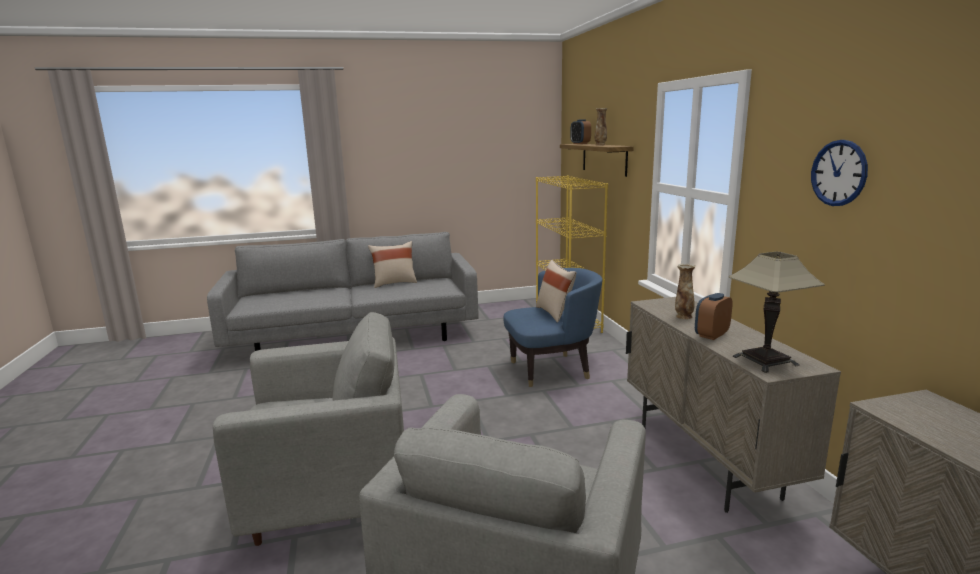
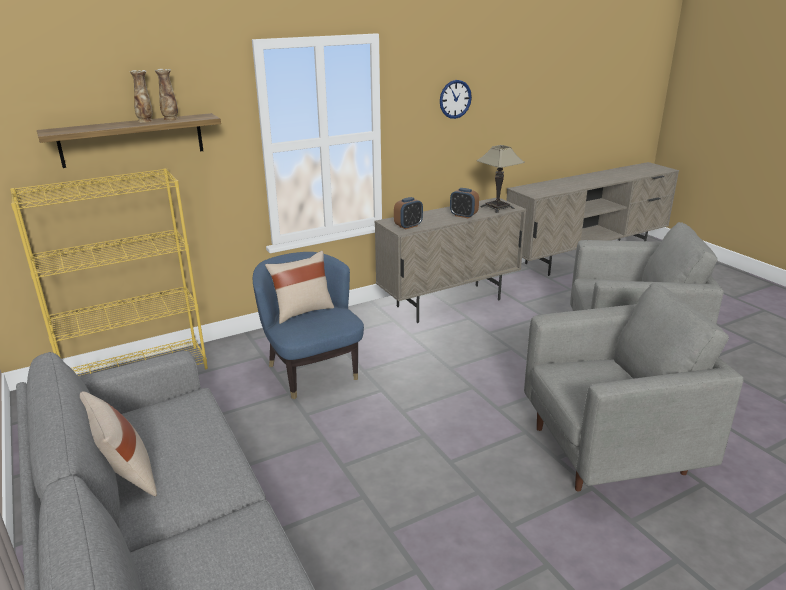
camera: 105 degrees left, 10 degrees up
grey armchair [213,312,404,546] -> grey armchair turned 105 degrees clockwise [524,283,744,492]
alarm clock [570,119,591,144] -> alarm clock moved to [394,197,423,229]
vase [675,264,696,319] -> vase moved to [154,69,178,121]

